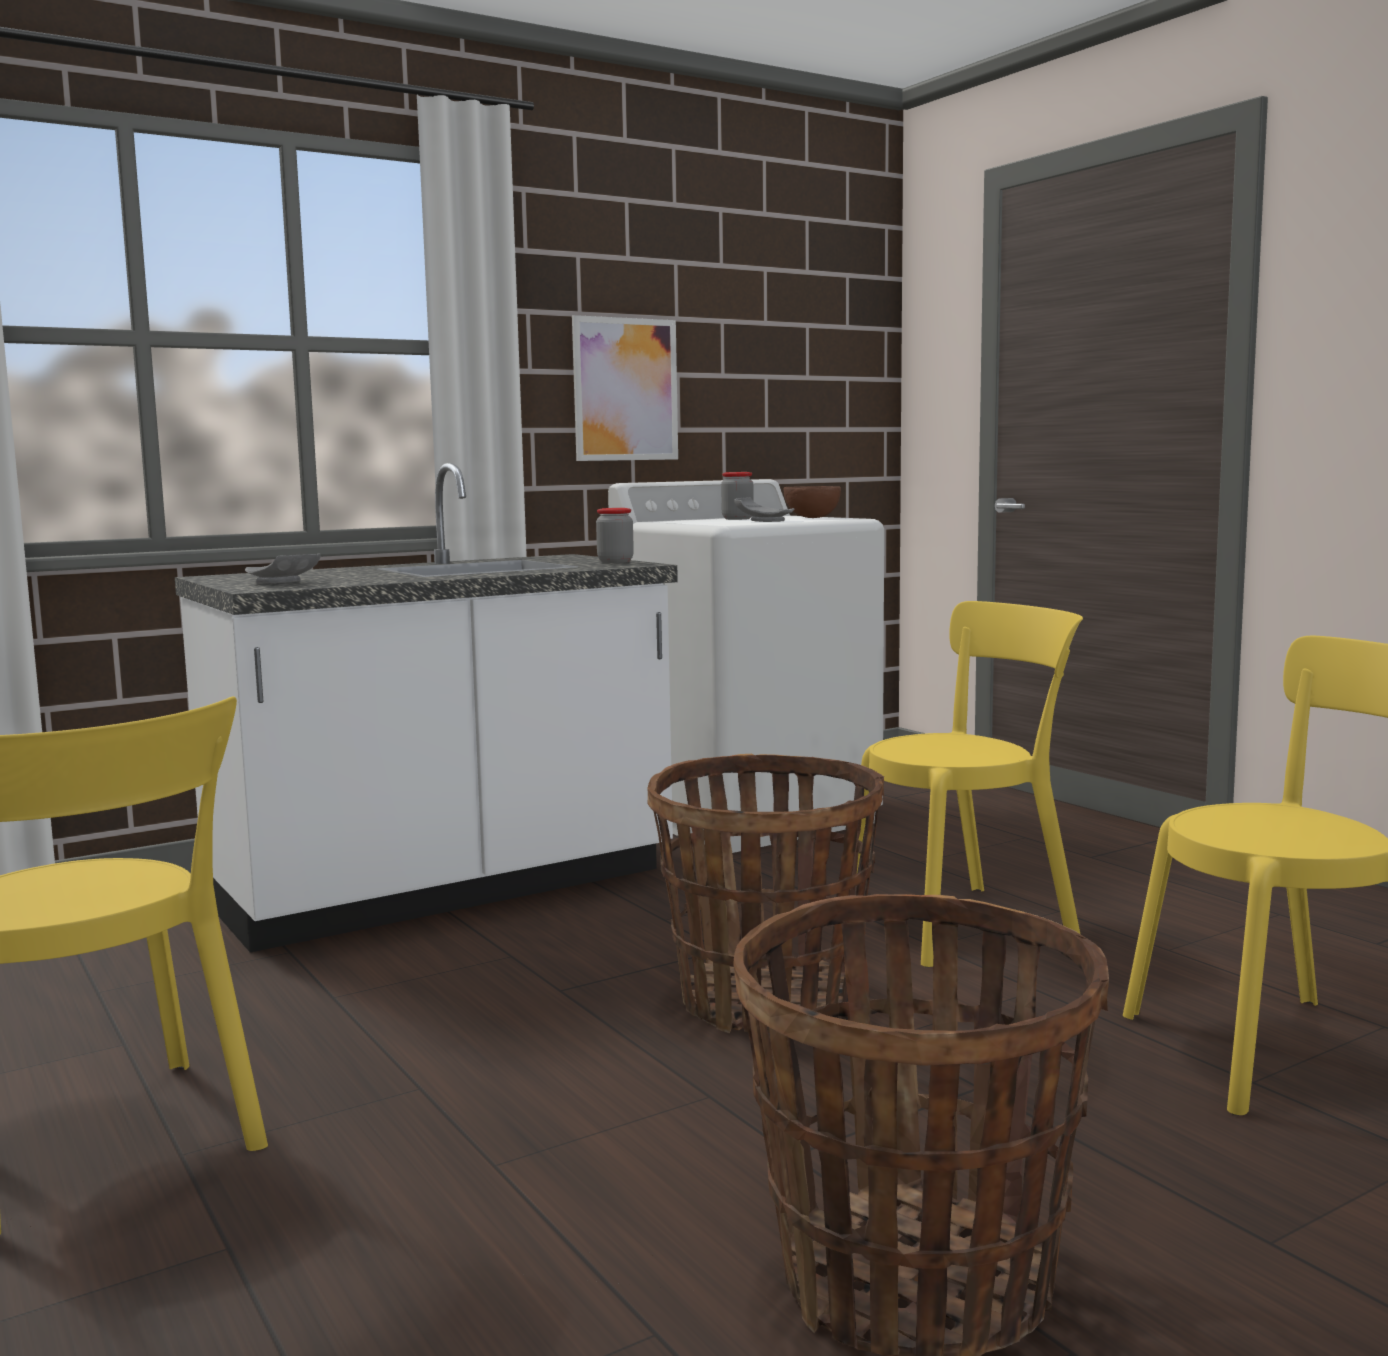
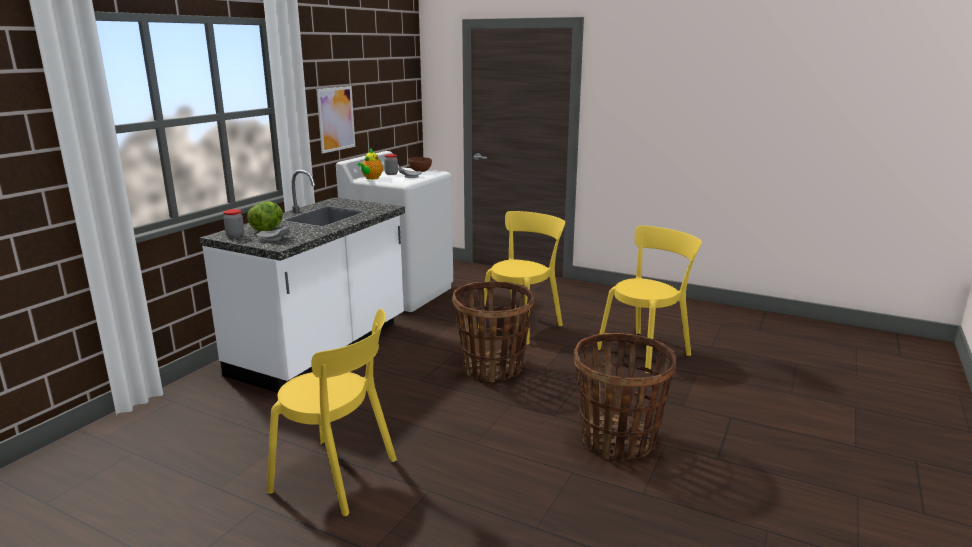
camera: 30 degrees left, 10 degrees up
jar [596,508,634,563] -> jar moved to [223,209,244,238]
none -> lettuce [247,201,283,231]
none -> teapot [357,148,383,180]

